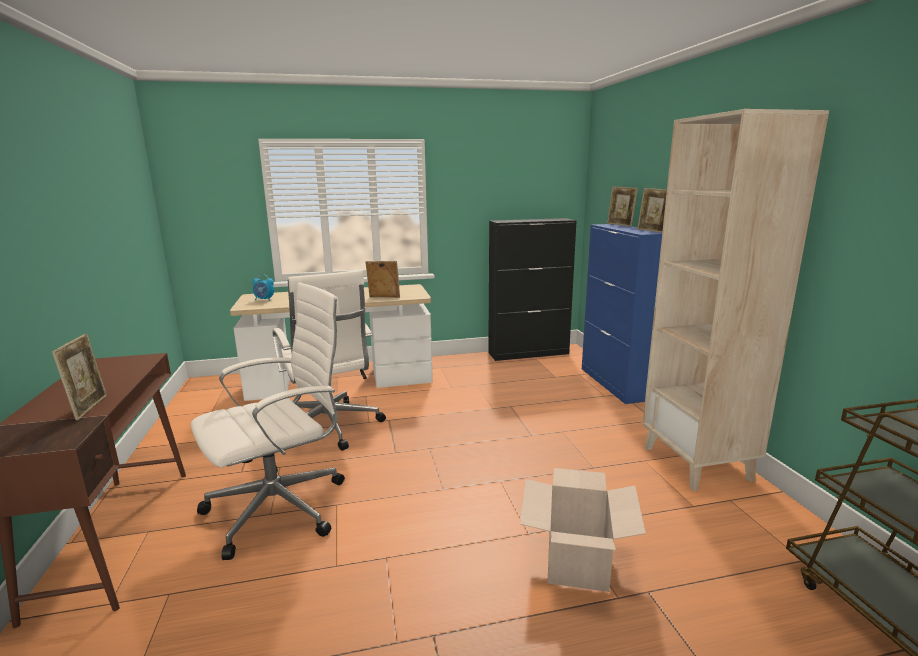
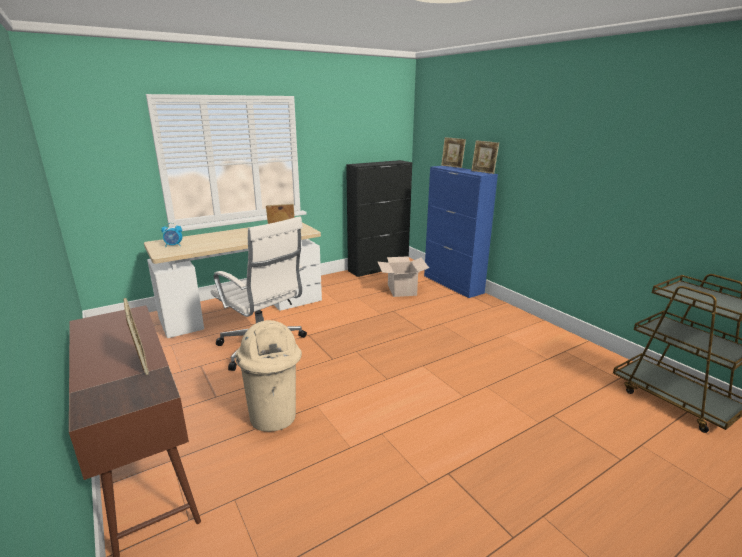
camera: 20 degrees left, 5 degrees up
white office chair [191,282,345,560] -> beige trash can [235,320,302,432]
cardboard box [520,468,646,592] -> cardboard box moved to [378,256,429,297]
beige bookcase [642,109,829,491] -> none

